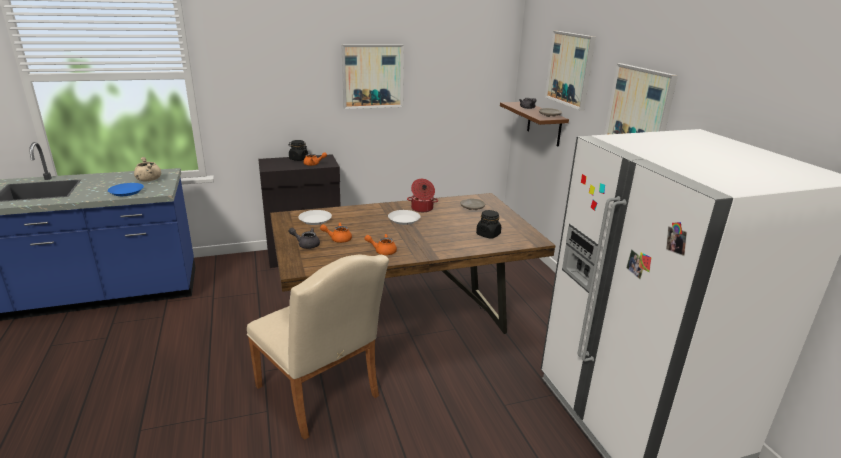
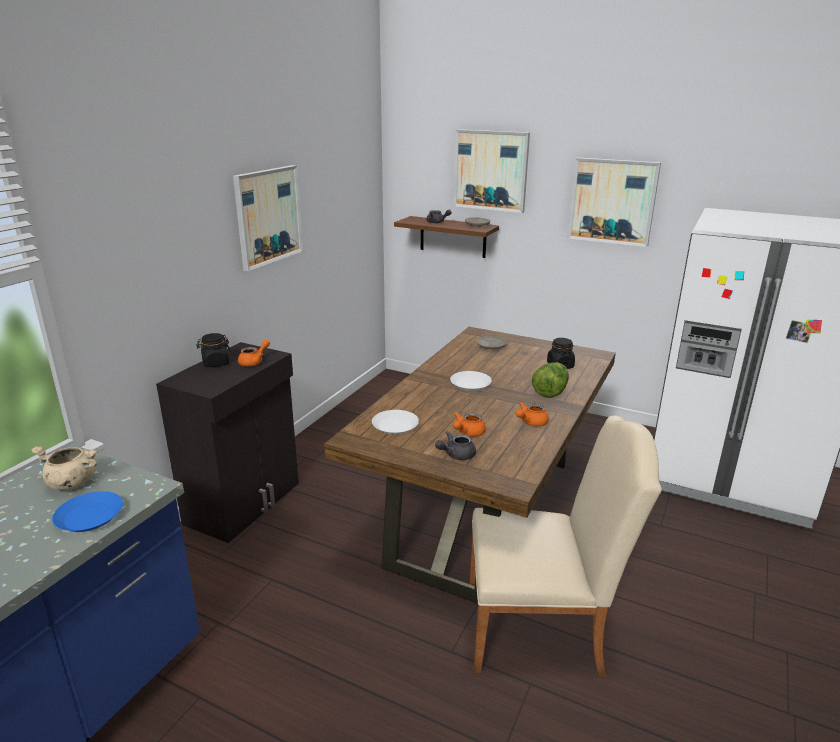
camera: 45 degrees left, 0 degrees up
cooking pot [407,179,438,212] -> none
none -> lettuce [532,362,569,398]

